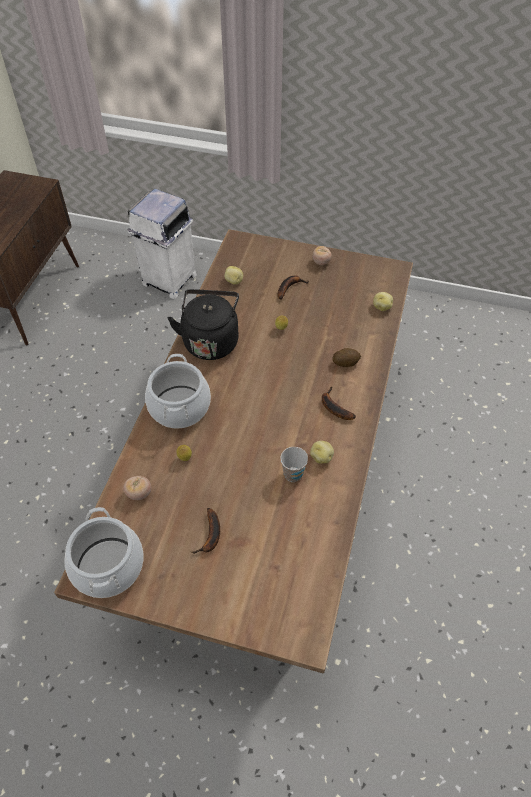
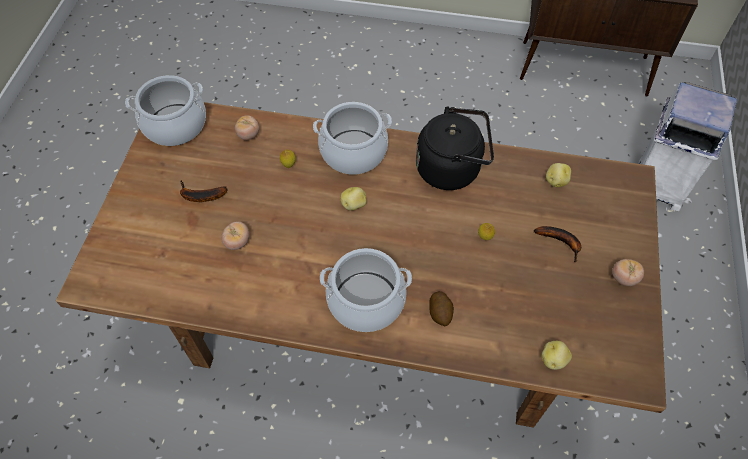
camera: 85 degrees right, 5 degrees up
cup [280,447,308,482] -> none
potato [310,441,334,464] -> potato moved to [341,187,367,211]
banana [322,386,356,420] -> cooking pot [320,248,412,332]
none -> tomato [221,221,250,250]

